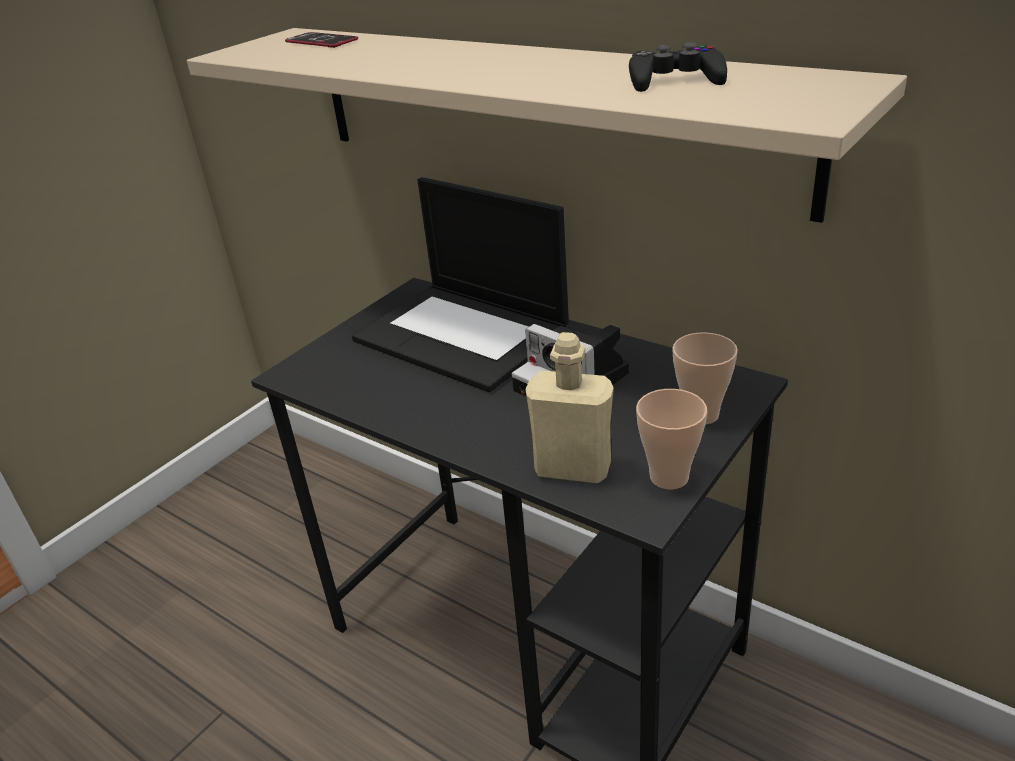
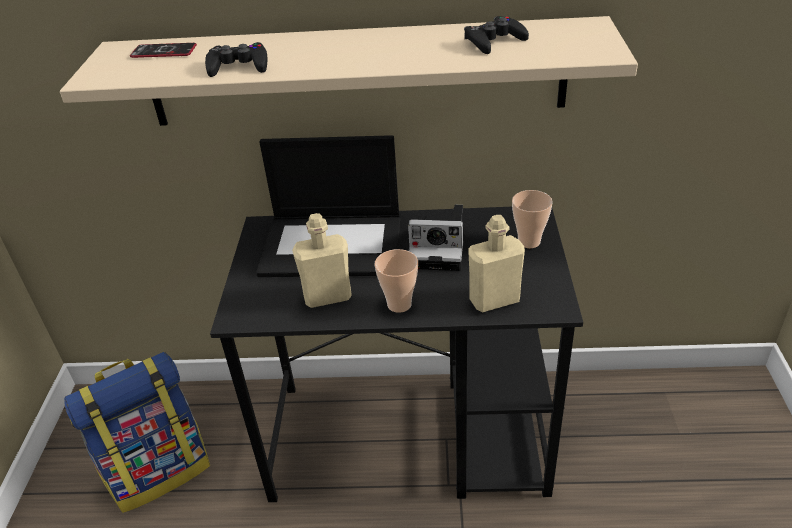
camera: 35 degrees left, 5 degrees up
cup [636,389,707,489] -> cup moved to [375,249,418,313]
none -> backpack [64,352,210,513]
none -> black game controller [205,42,267,77]
none -> beige bottle [292,213,352,308]

